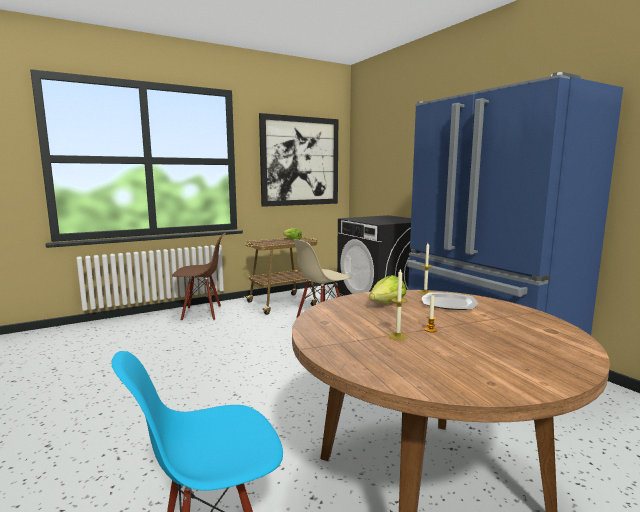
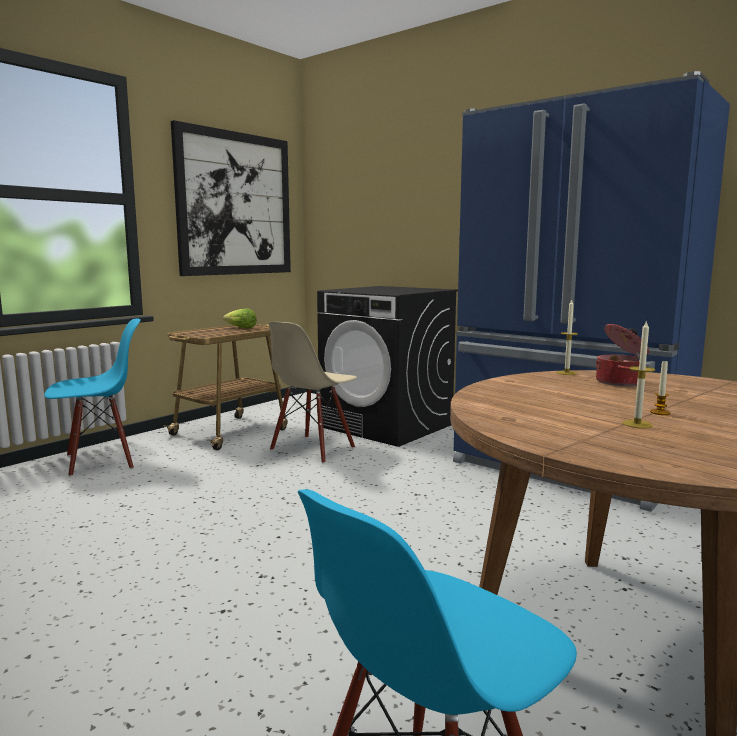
camera: 20 degrees left, 0 degrees up
brown chair [172,233,226,321] -> blue chair [44,319,141,477]
lettuce [369,275,406,303] -> none
plate [422,292,478,310] -> cooking pot [596,324,649,386]

